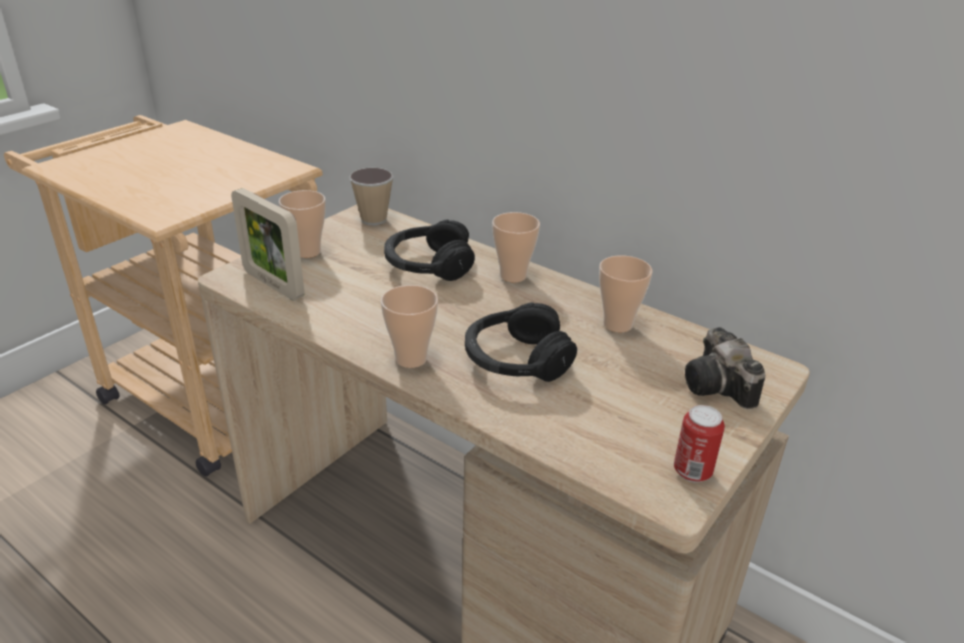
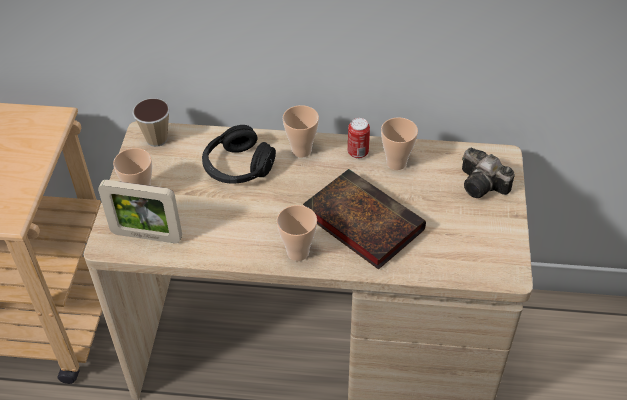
camera: 30 degrees left, 15 degrees up
black headphones [465,302,577,382] -> book [303,169,426,270]
can [674,405,725,483] -> can moved to [348,118,370,159]

